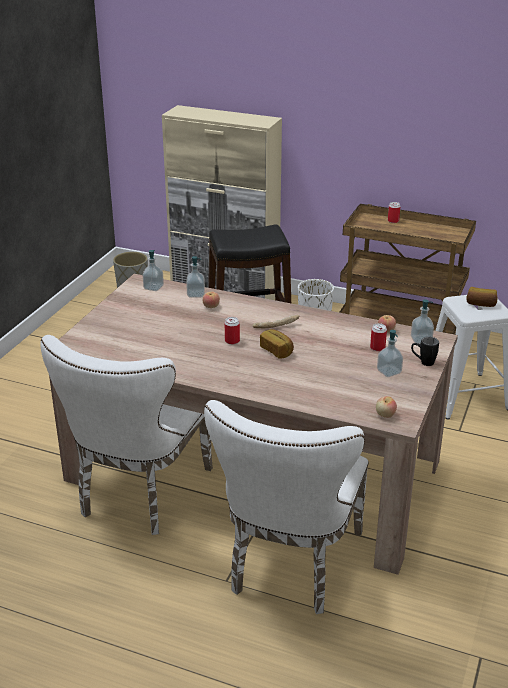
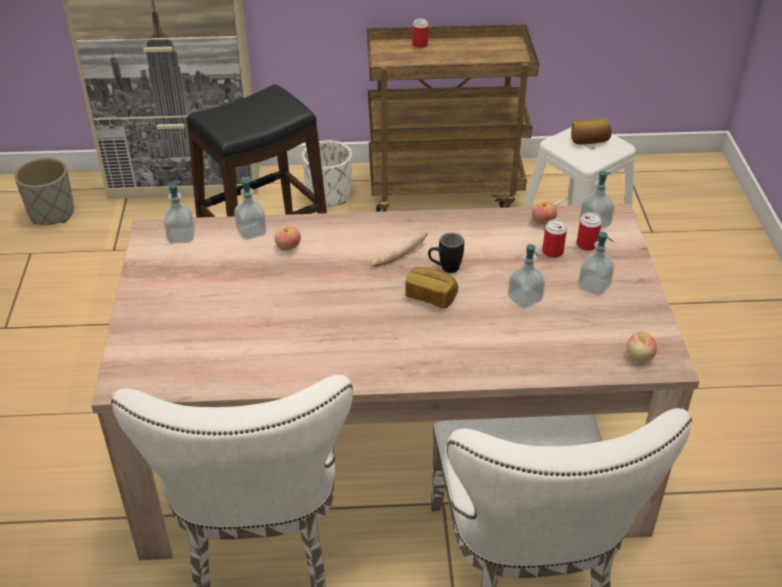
camera: 25 degrees left, 10 degrees up
can [225,317,240,344] -> can moved to [576,212,602,251]
black mug [411,337,439,366] -> black mug moved to [428,233,464,273]
none -> soap dispenser [508,244,545,309]

